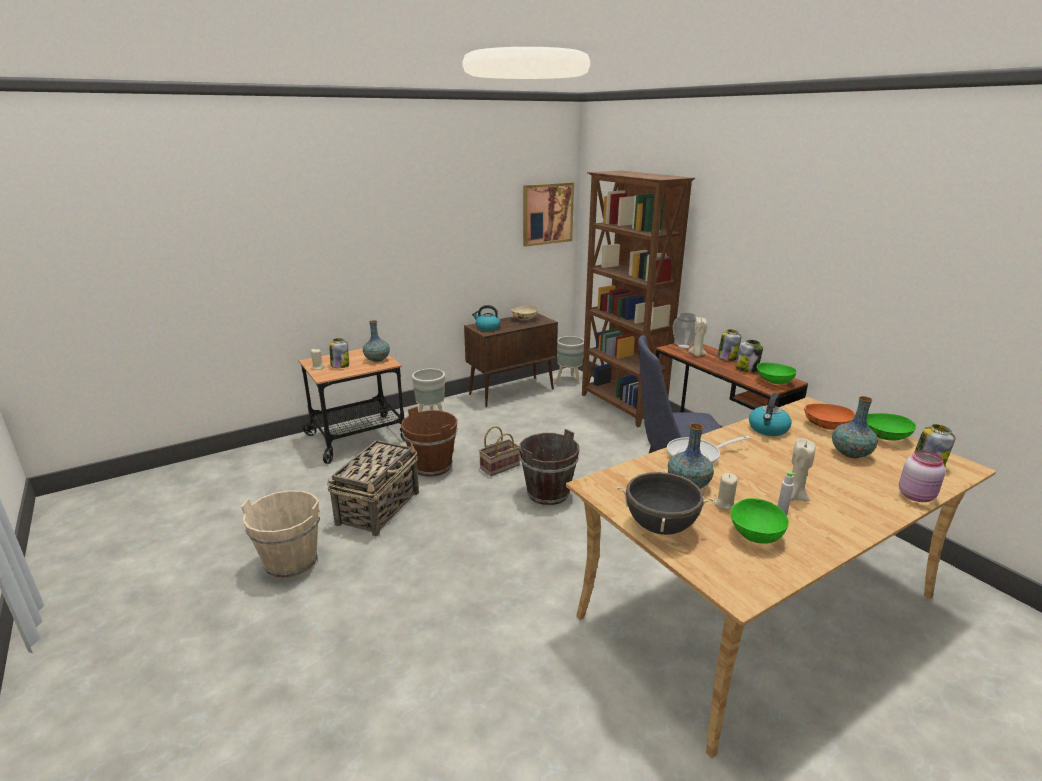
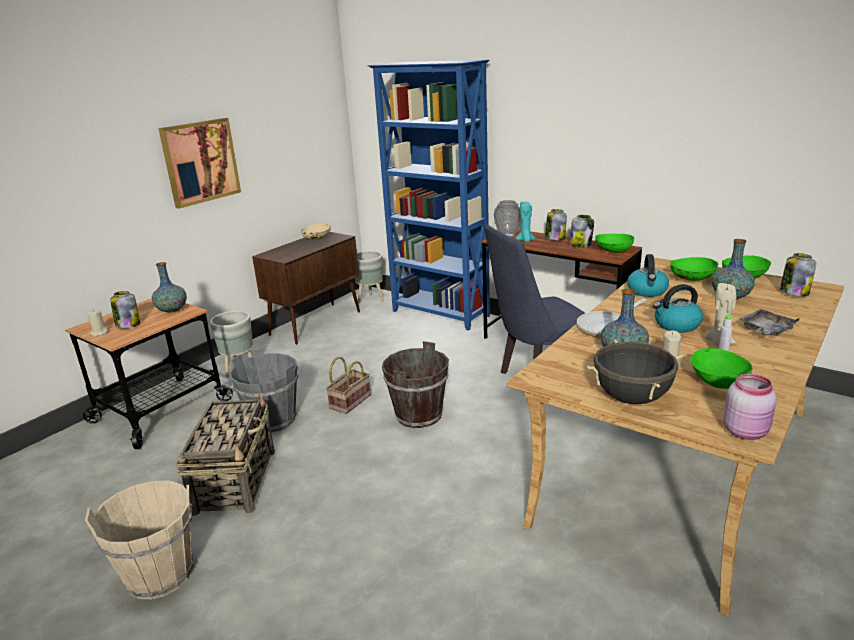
camera: 20 degrees left, 0 degrees up
brown bucket [401,406,458,476] -> grey bucket [229,353,298,432]
kettle [472,305,500,331] -> kettle moved to [653,284,703,332]
picture [523,182,574,247] -> picture moved to [158,118,241,209]
brown bookcase [582,171,695,427] -> blue bookcase [368,60,490,331]
beige candle [688,317,707,356] -> turquoise candle [516,202,535,242]
orange bowl [804,404,855,430] -> green bowl [670,257,718,281]
pink jar [899,450,946,502] -> pink jar moved to [723,374,776,440]
none -> grey tray [739,309,800,336]

